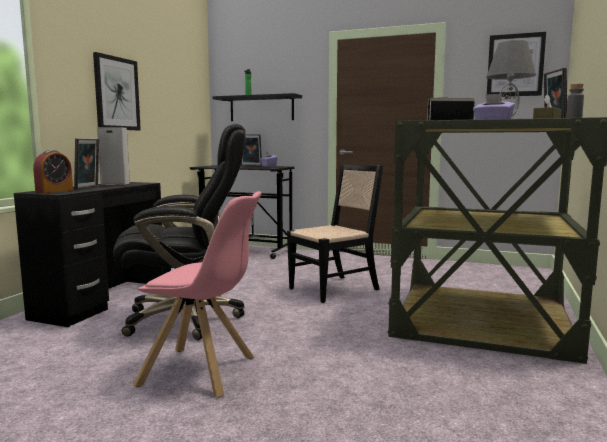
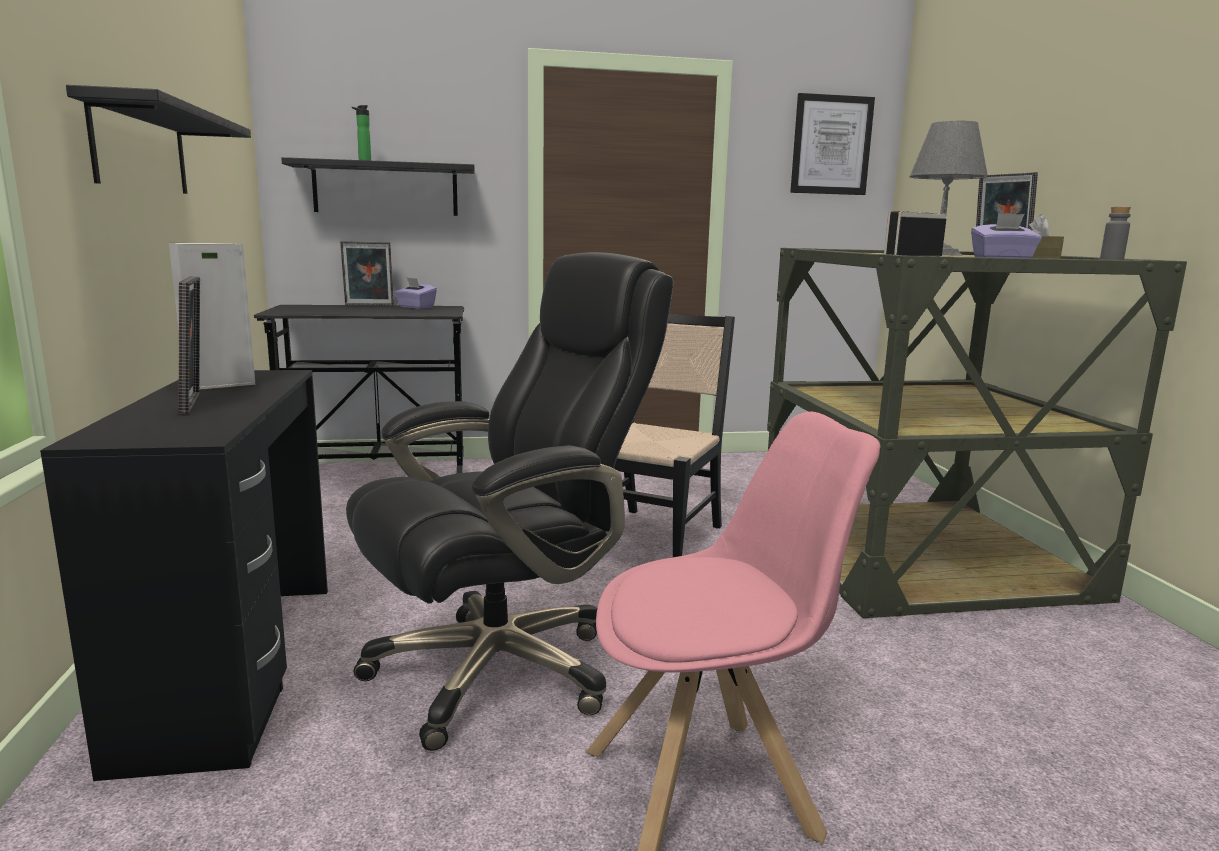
camera: 30 degrees left, 5 degrees up
alarm clock [33,150,73,193] -> none
picture [93,52,141,130] -> black shelf [66,85,251,194]

